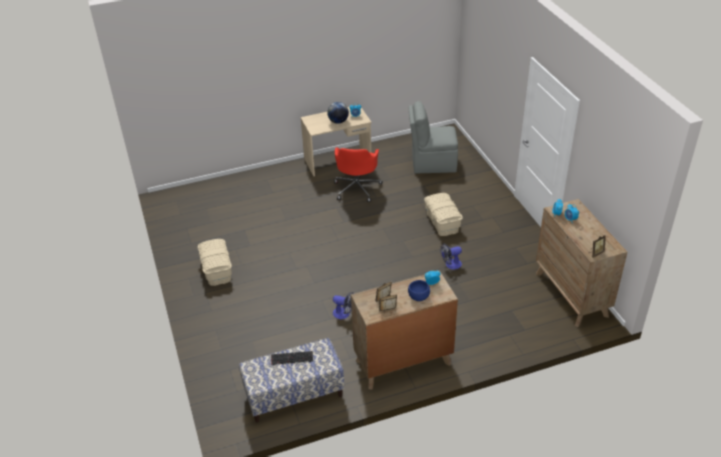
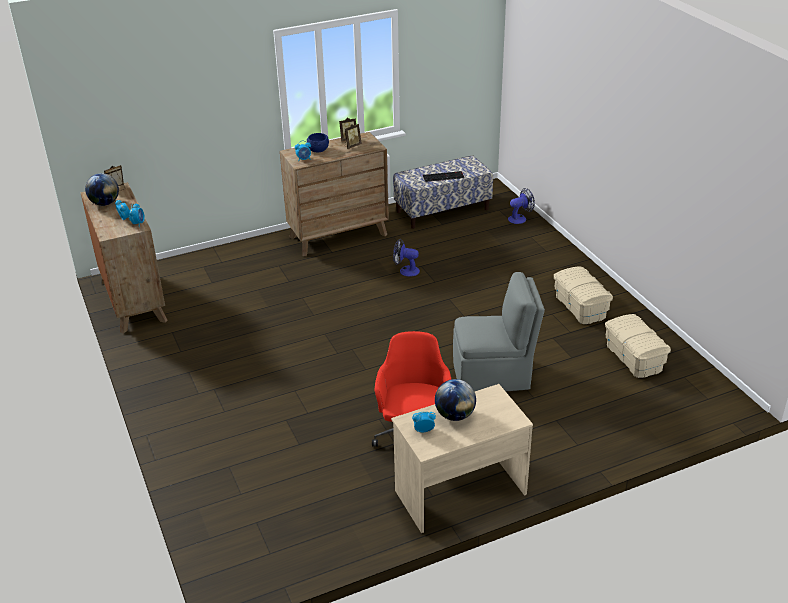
camera: 175 degrees right, 5 degrees down
grey chair [408,101,458,173] -> grey chair moved to [453,272,545,392]
beige storage box [424,193,463,236] -> beige storage box moved to [605,314,671,378]
fan [440,243,462,270] -> fan moved to [508,188,535,224]
none -> globe [85,173,119,206]

